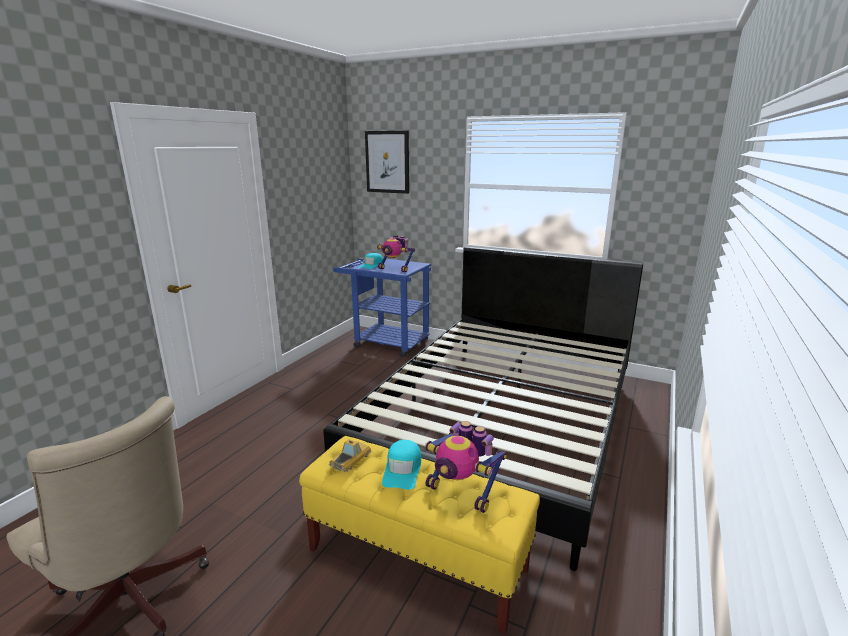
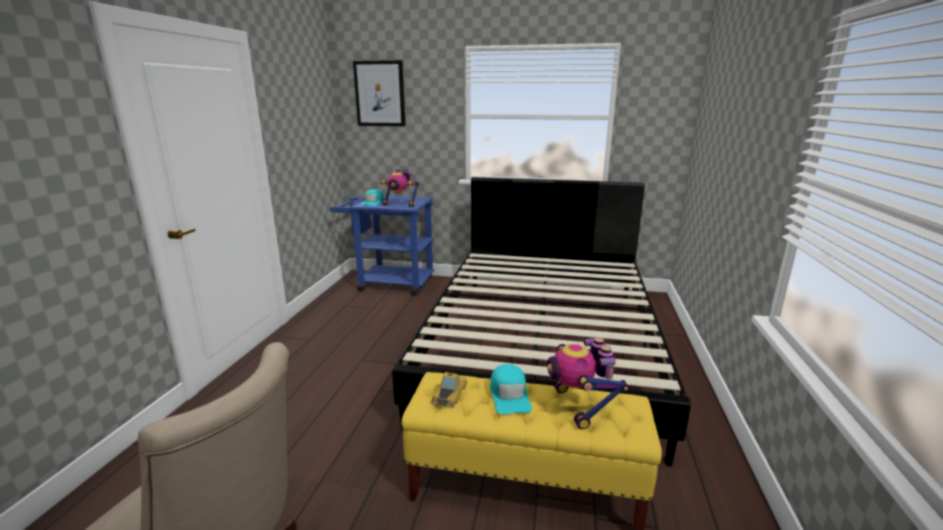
camera: 15 degrees left, 0 degrees up
toy robot [425,421,507,513] -> toy robot turned 60 degrees clockwise [547,338,629,430]

